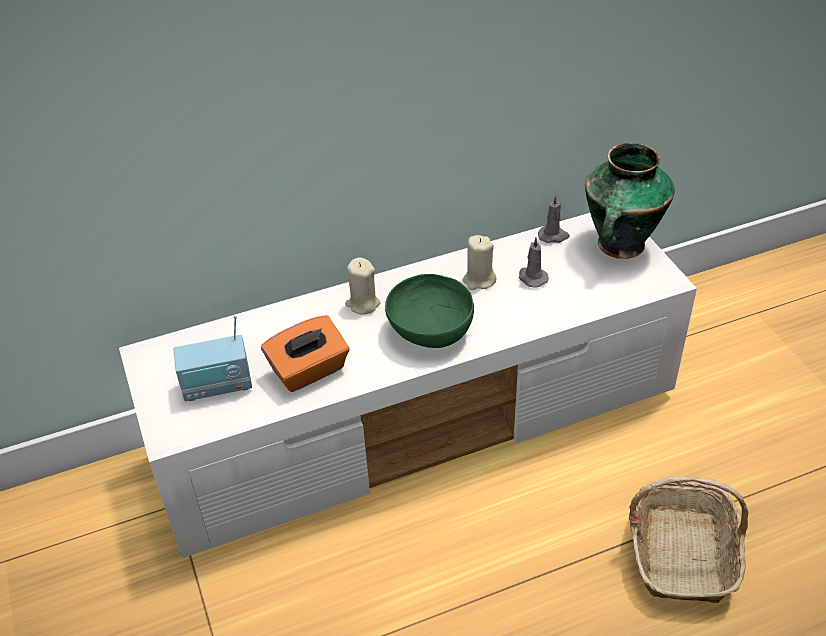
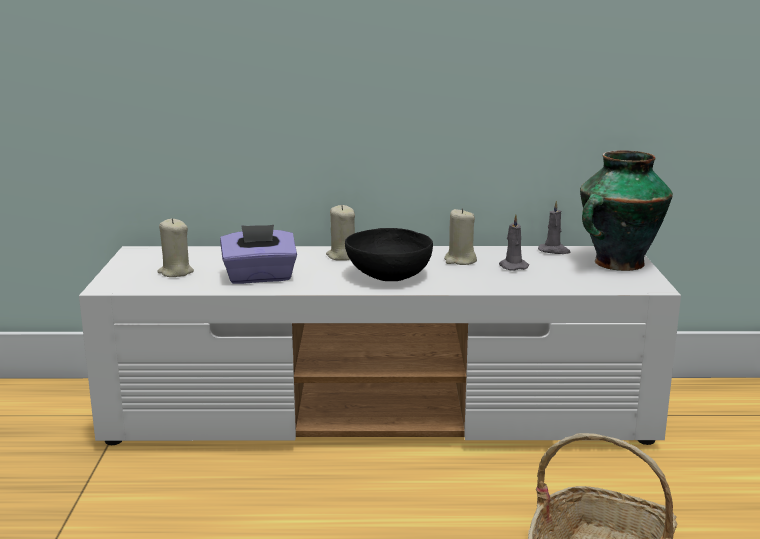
camera: 20 degrees right, 25 degrees down
radio [173,315,252,401] -> beige candle [157,218,194,277]
orange tissue box [261,315,349,392] -> purple tissue box [220,225,297,284]
green bowl [385,274,474,348] -> black bowl [345,228,433,281]

